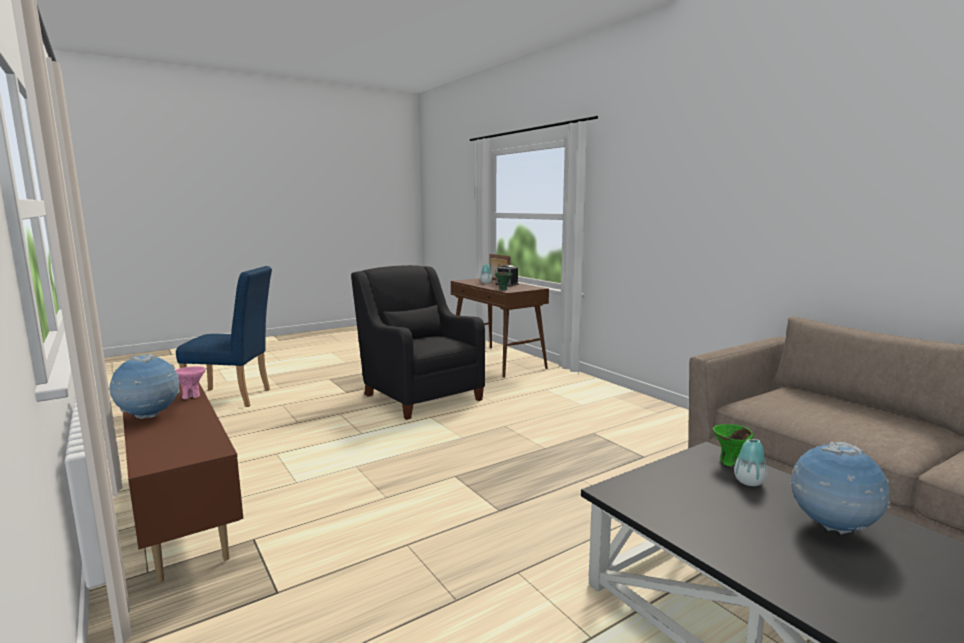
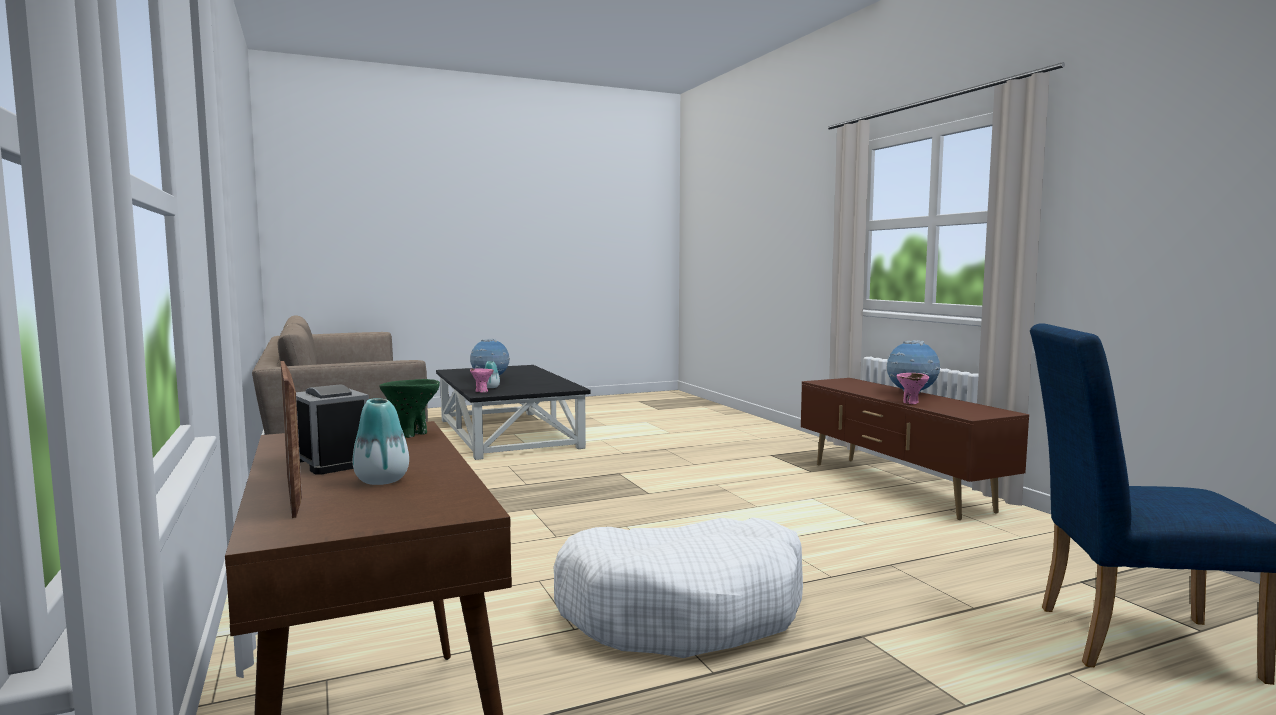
camera: 170 degrees left, 5 degrees down
black armchair [351,265,485,420] -> white dog bed [553,517,803,658]
green bowl [713,424,753,466] -> pink bowl [470,369,494,393]

